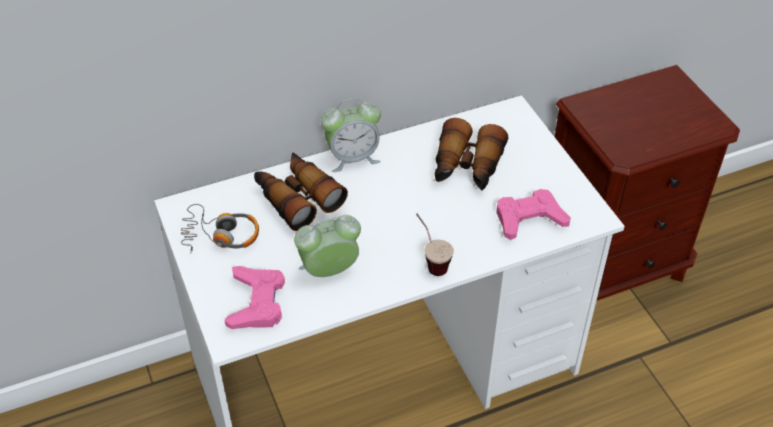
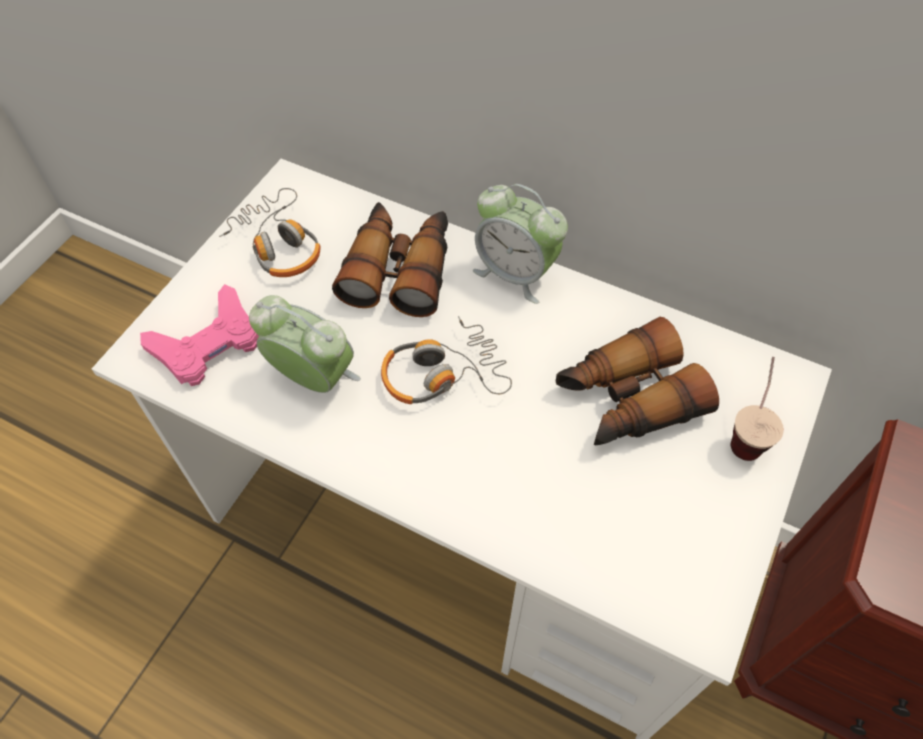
camera: 50 degrees right, 10 degrees up
cup [416,214,454,276] -> cup moved to [731,357,784,461]
pink game controller [496,189,571,240] -> none
none -> headphones [381,316,512,404]

